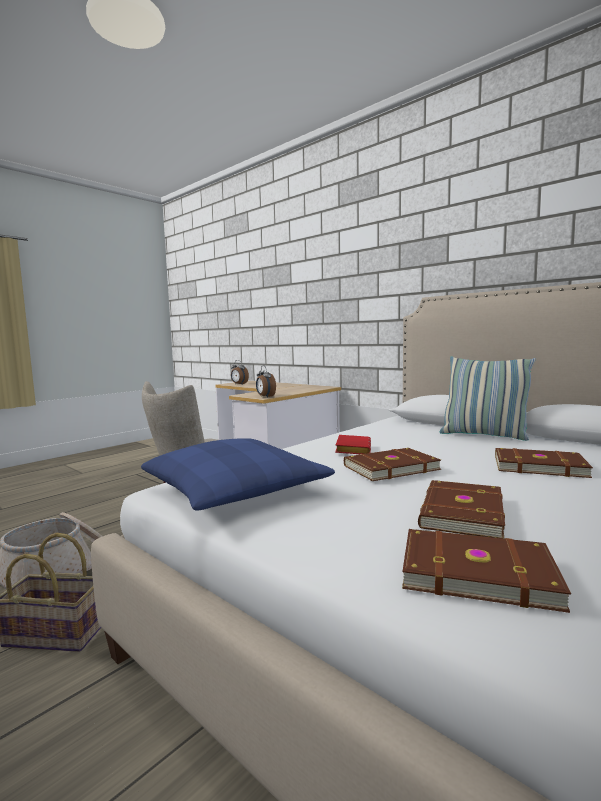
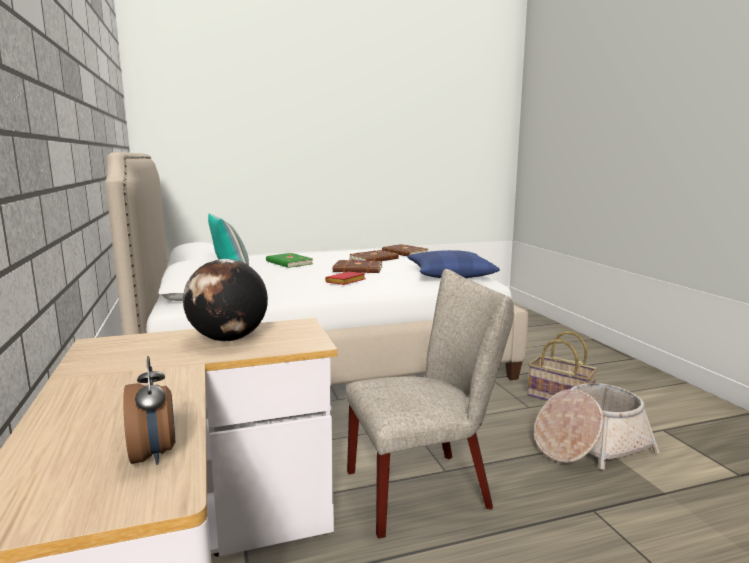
camera: 150 degrees left, 5 degrees up
alarm clock [256,365,276,398] -> none
brown book [495,448,593,478] -> green book [266,253,313,268]
none -> globe [183,259,268,341]

